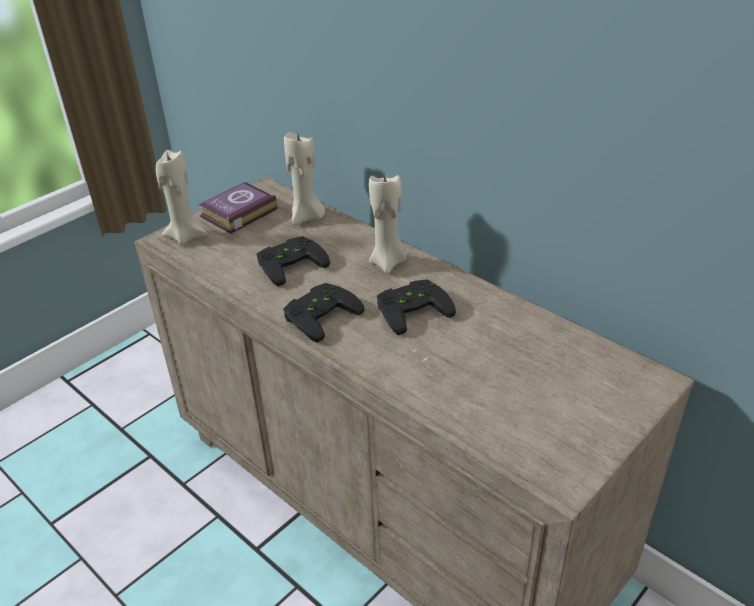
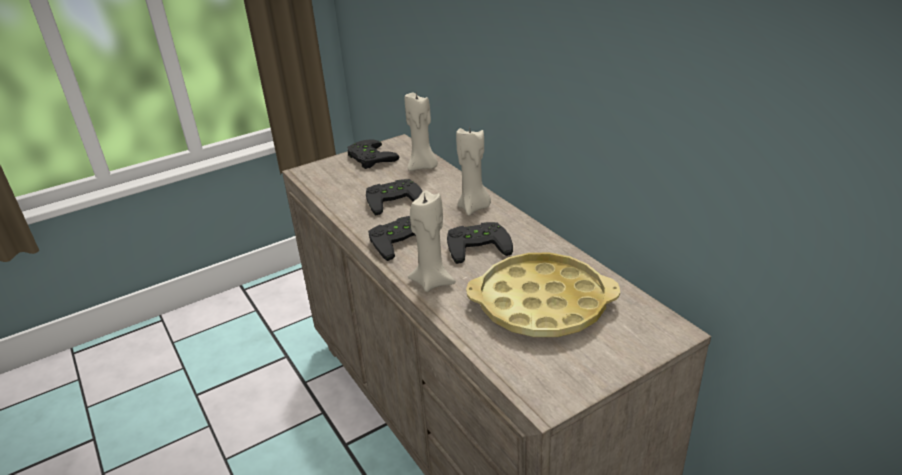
camera: 15 degrees right, 5 degrees down
beige candle [156,150,207,245] -> beige candle moved to [408,190,456,292]
book [198,182,277,234] -> black game controller [347,140,400,169]
none -> yellow tray [466,253,620,337]

